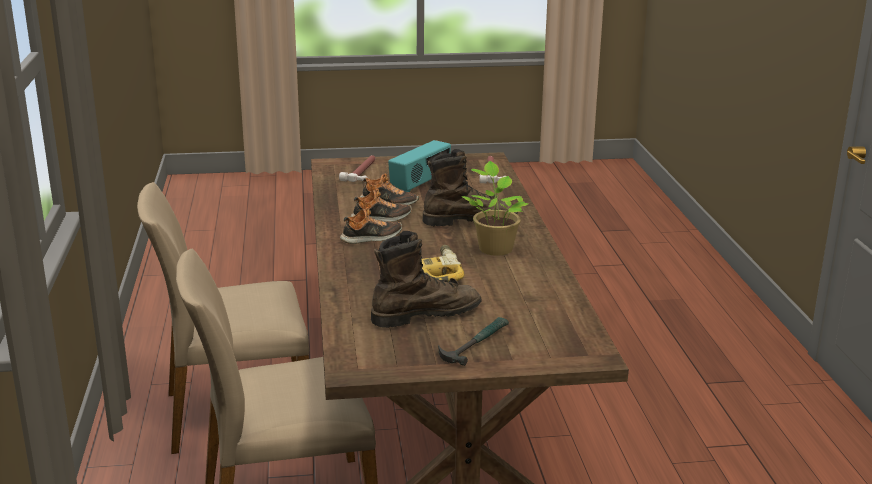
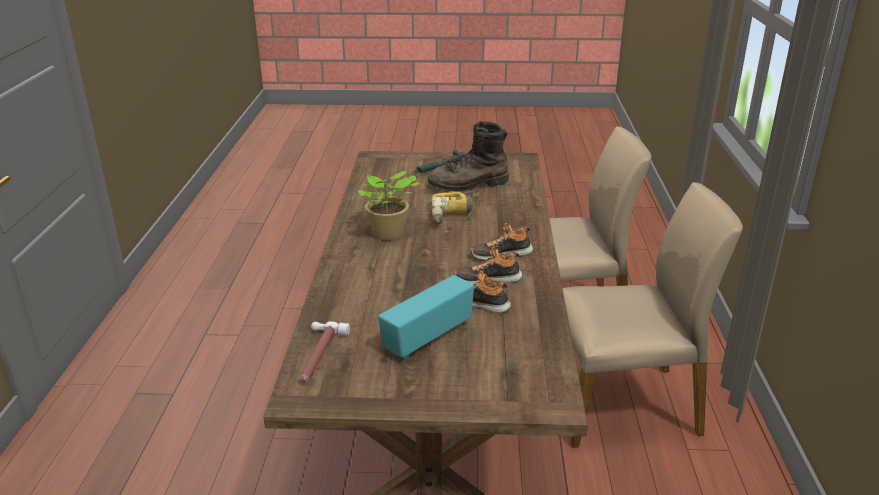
camera: 170 degrees left, 5 degrees up
hammer [339,155,375,182] -> none
brown boot [423,149,518,226] -> none

